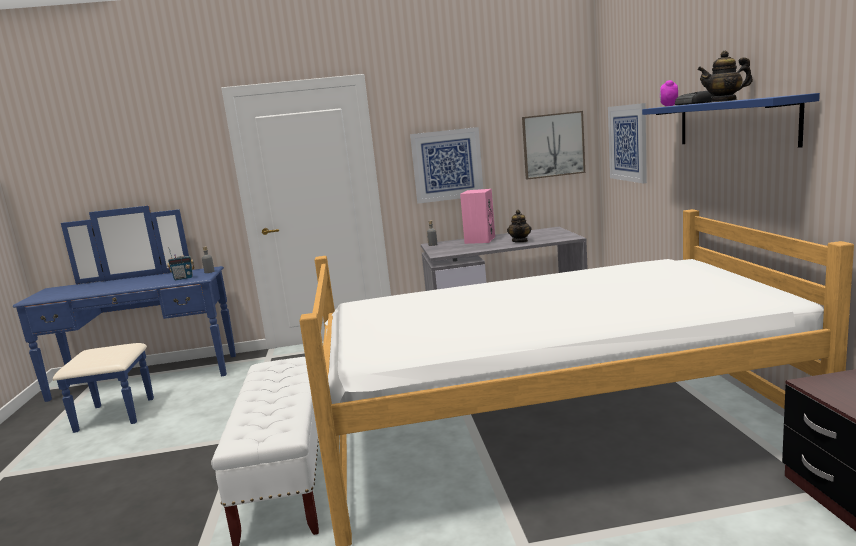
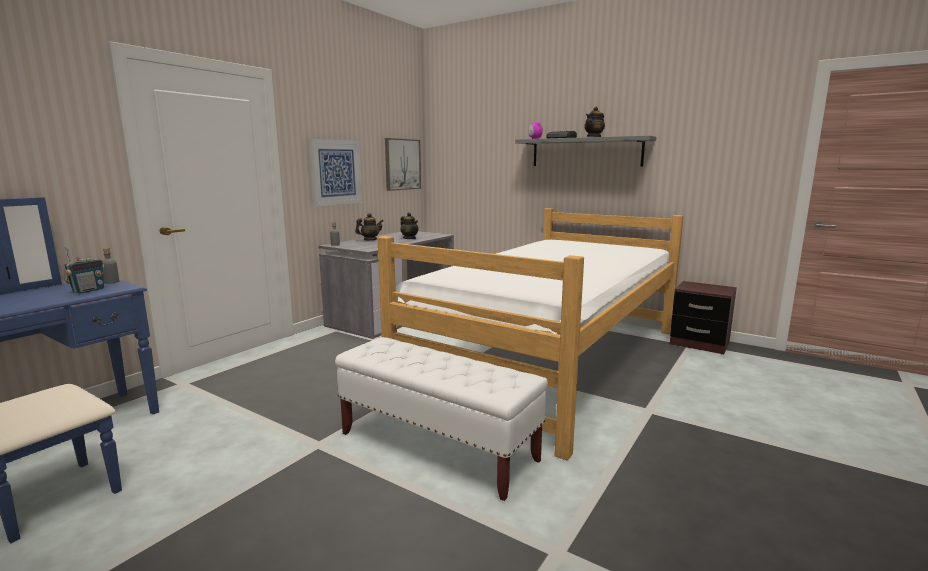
camera: 50 degrees left, 0 degrees up
pink speaker [460,189,495,244] -> teapot [355,213,383,240]
picture [608,103,647,183] -> none
blue shelf [642,93,820,148] -> grey shelf [515,135,657,166]

